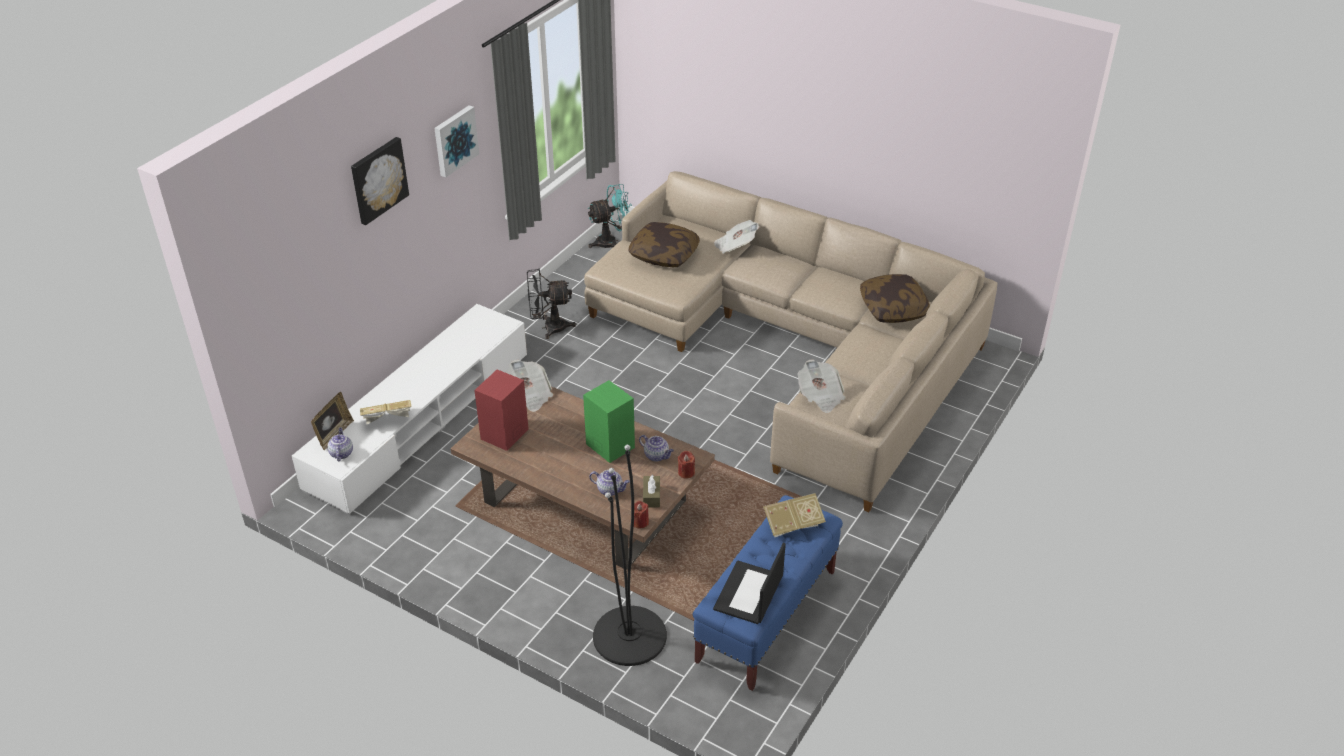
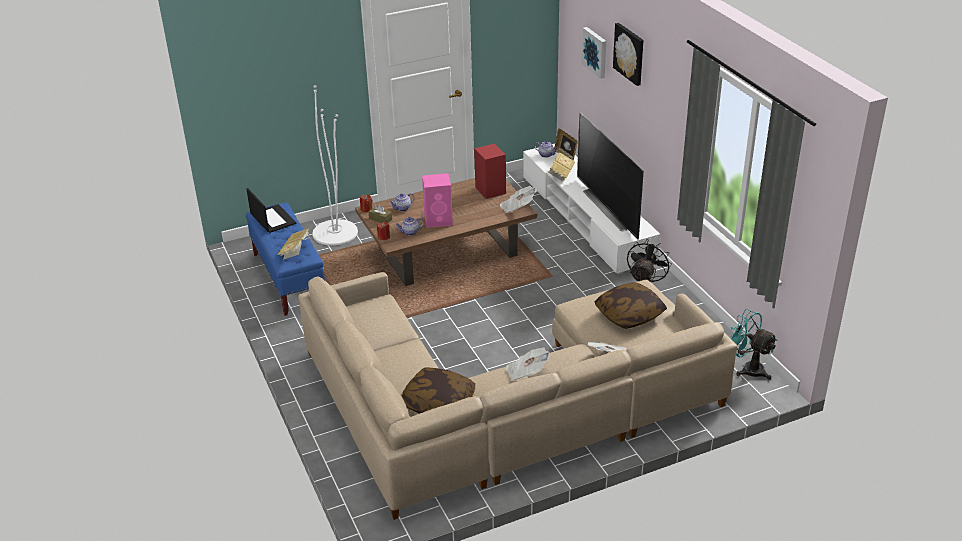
camera: 125 degrees right, 5 degrees down
picture [434,105,479,178] -> picture moved to [582,27,606,79]
green speaker [583,380,635,463] -> pink speaker [422,173,453,228]
turquoise fan [588,184,632,248] -> turquoise fan turned 120 degrees clockwise [730,309,778,380]
black floor lamp [593,445,667,666] -> white floor lamp [312,85,358,246]
newspaper [797,359,845,413] -> newspaper moved to [505,347,550,381]
none -> television [577,112,644,240]

